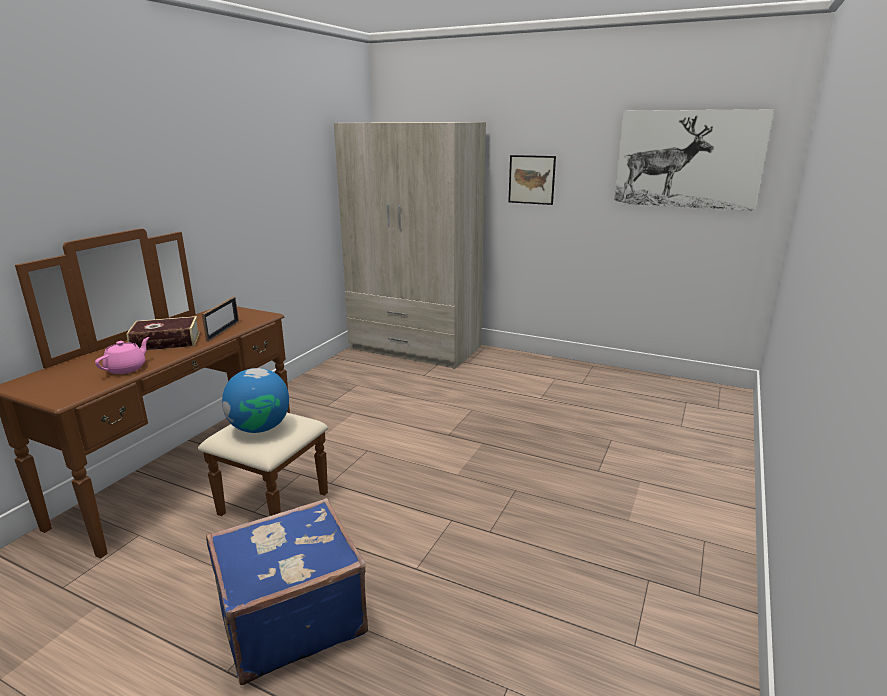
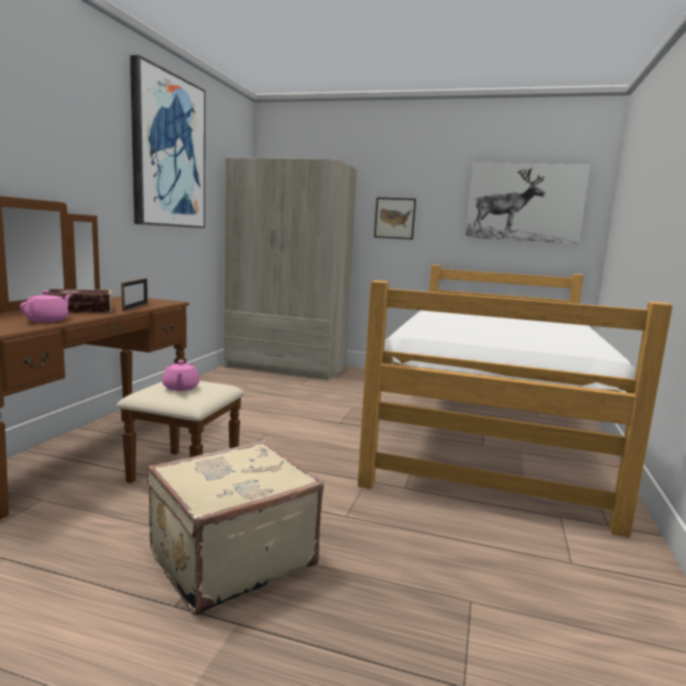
camera: 10 degrees left, 10 degrees down
blue suitcase [206,498,368,685] -> beige suitcase [147,440,324,615]
globe [222,368,289,433] -> pink teapot [162,360,200,391]
none -> picture [130,55,205,228]
none -> bed [357,265,673,538]

